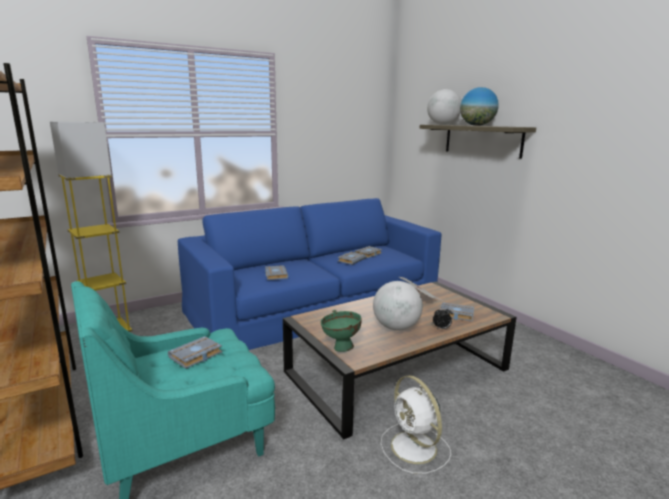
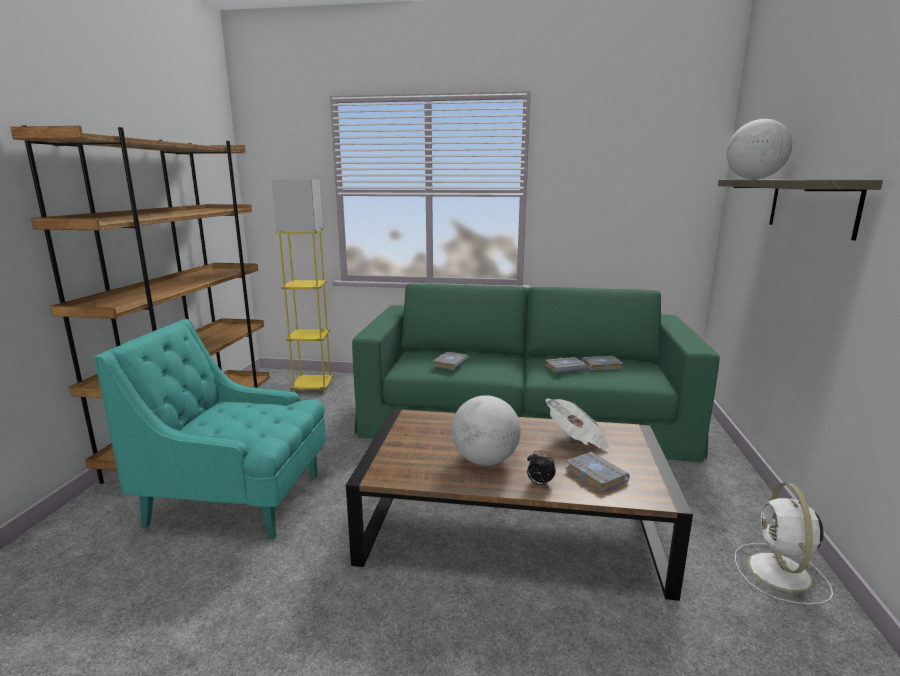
camera: 40 degrees right, 0 degrees up
grey book [168,336,223,369] -> none
blue sofa [178,198,441,350] -> green sofa [352,283,720,463]
green bowl [321,310,362,352] -> none
white fan [380,375,451,474] -> white fan moved to [735,483,833,605]
globe [460,87,499,126] -> none

